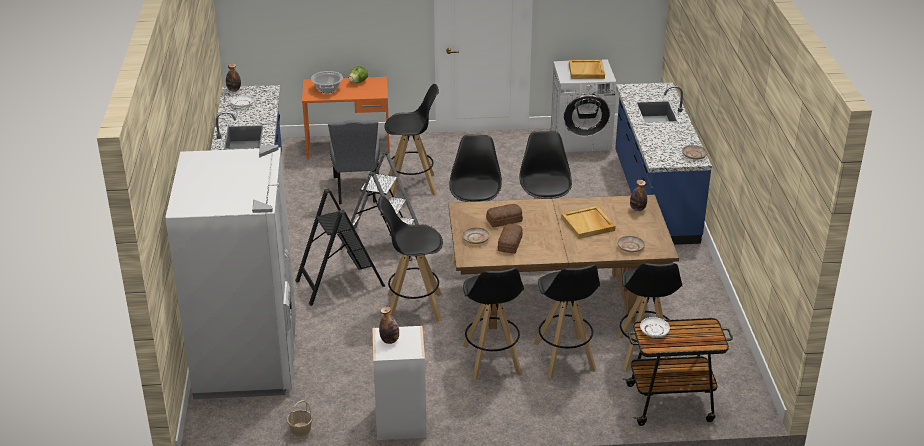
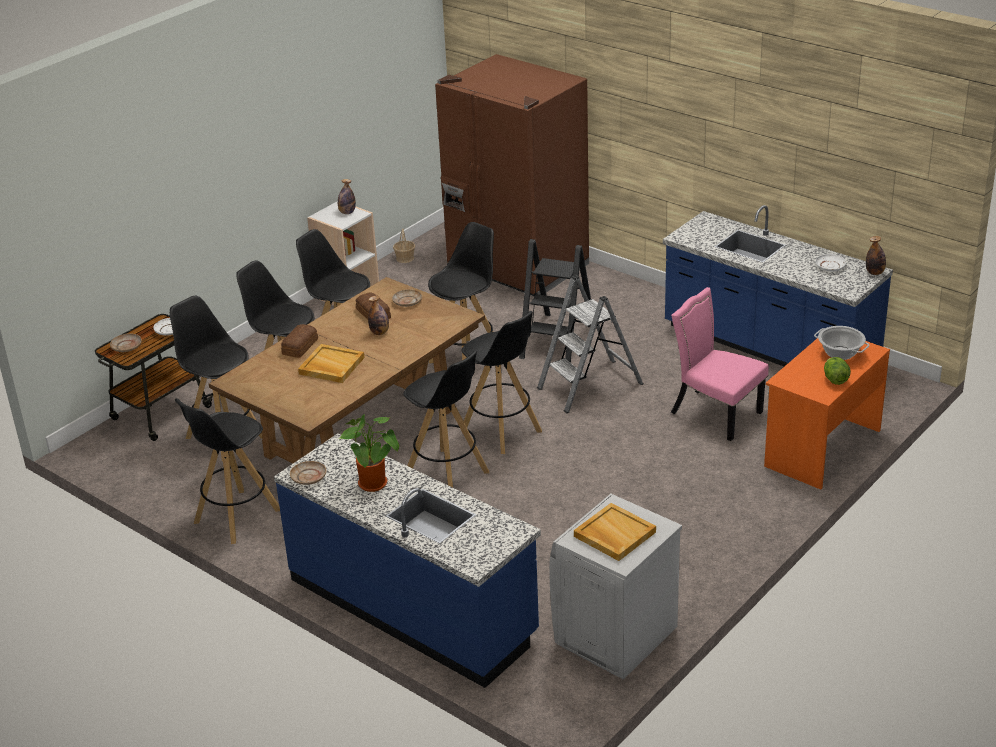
camera: 135 degrees right, 0 degrees up
white fridge [165,145,296,400] -> brown fridge [435,54,589,296]
grey chair [328,120,380,204] -> pink chair [671,287,769,441]
black stool [385,84,439,197] -> black stool moved to [175,398,280,544]
bread [486,204,523,228] -> bread moved to [281,324,318,358]
beige plate [617,236,645,252] -> beige plate moved to [110,333,142,352]
bottle [630,180,647,211] -> bottle moved to [368,296,389,335]
none -> potted plant [338,414,399,492]

